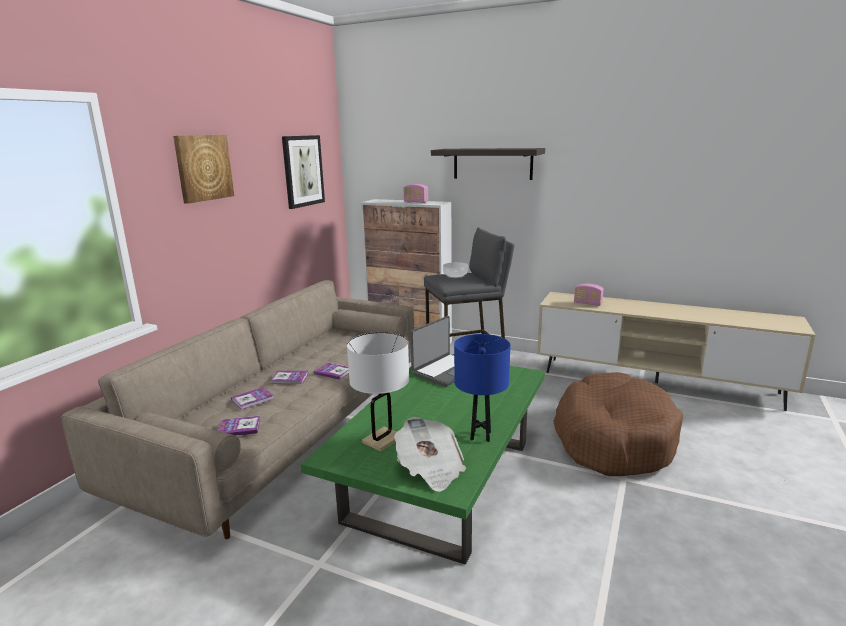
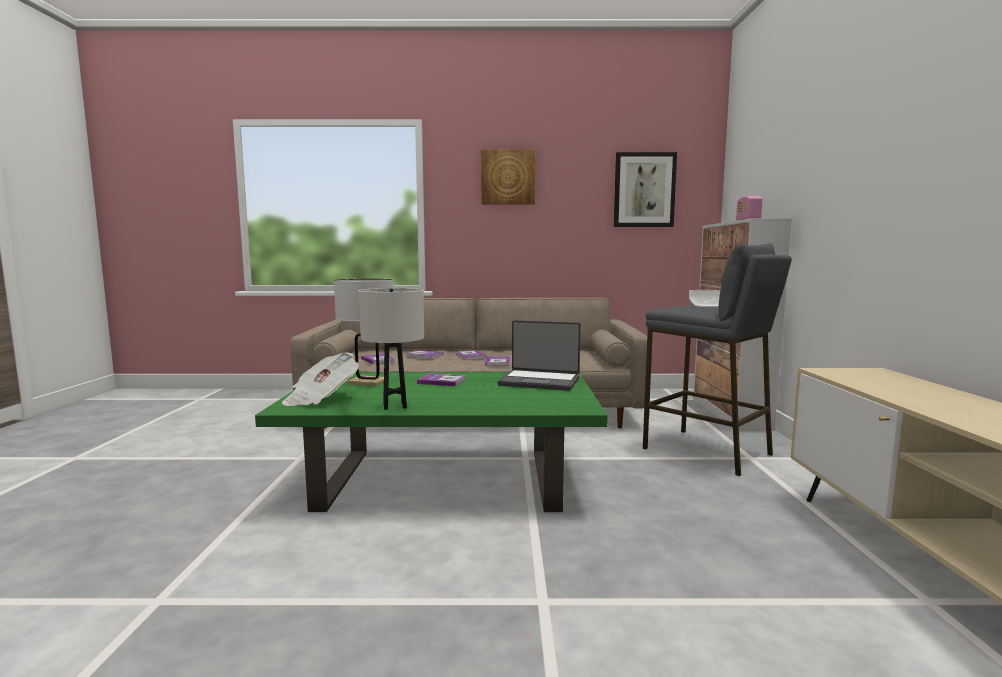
camera: 65 degrees right, 10 degrees down
shelf [431,148,545,180] -> none
blue table lamp [454,334,511,442] -> white table lamp [359,288,424,410]
brown dog bed [553,372,683,476] -> none
radio [574,283,604,306] -> none
none -> book [417,374,465,386]

